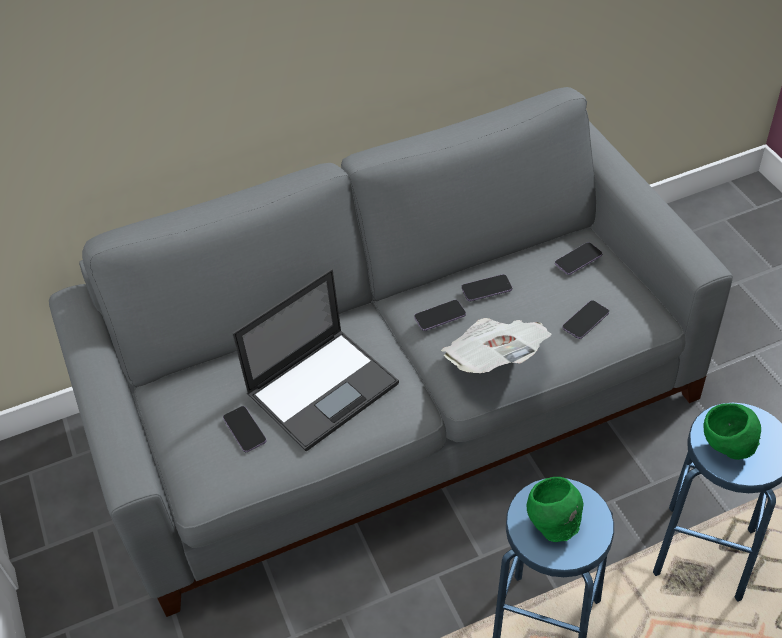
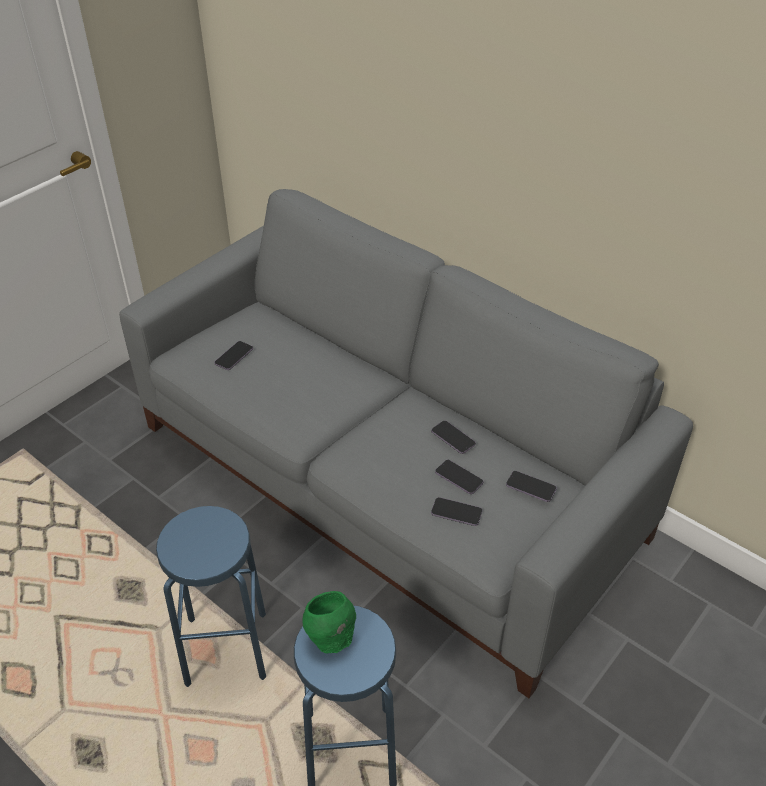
camera: 60 degrees right, 5 degrees down
laptop [232,269,399,452] -> none
phone [414,300,466,331] -> phone moved to [435,460,484,494]
newspaper [441,318,551,373] -> none
green bowl [527,477,584,542] -> none

